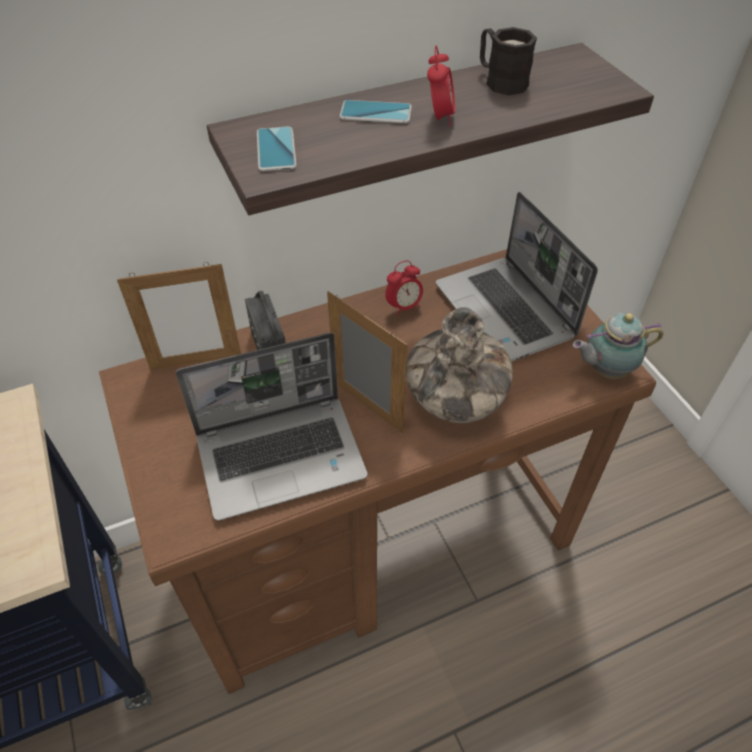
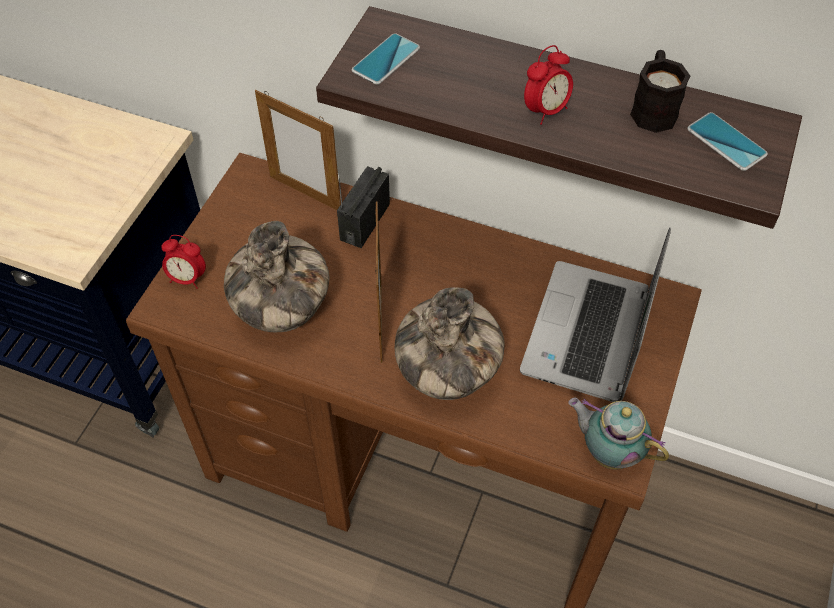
camera: 45 degrees right, 5 degrees up
laptop [176,333,368,521] -> vase [224,221,330,333]
phone [340,100,412,123] -> phone moved to [687,112,768,171]
alarm clock [385,260,423,316] -> alarm clock moved to [161,235,206,289]

